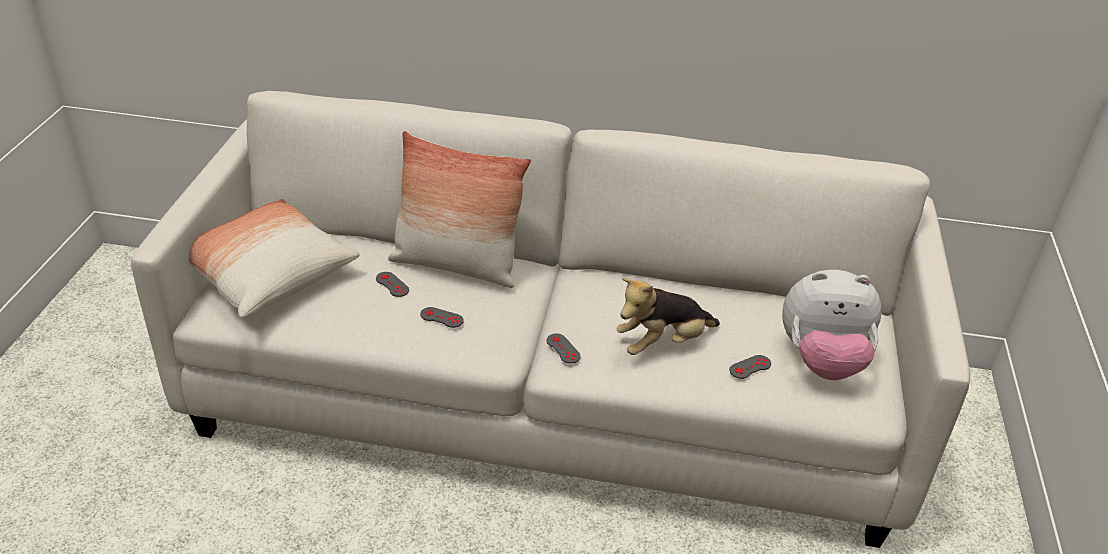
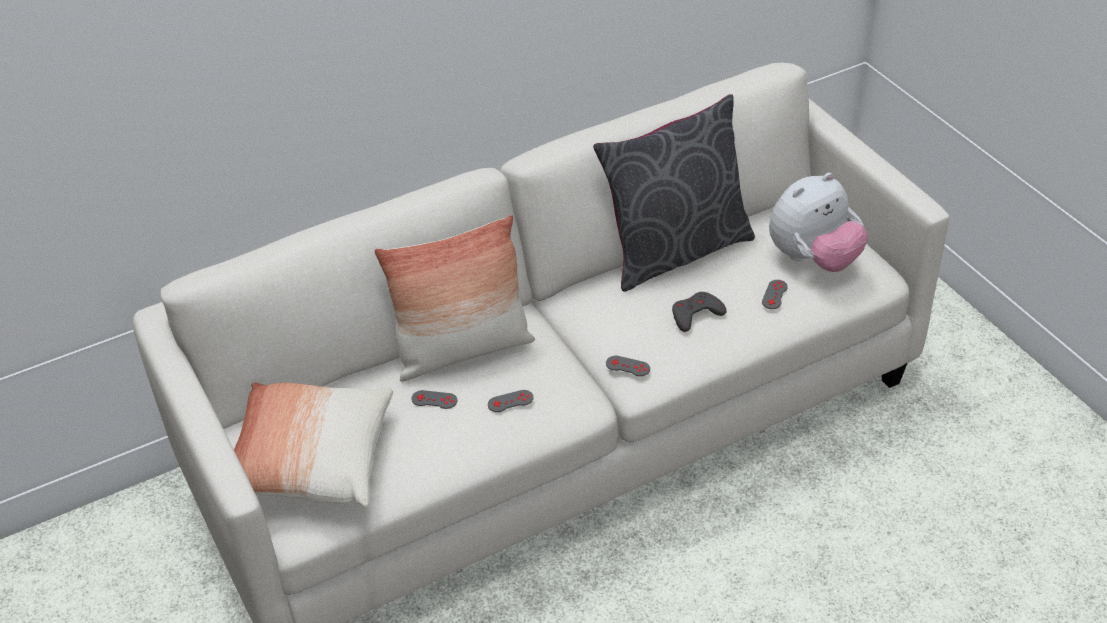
camera: 35 degrees left, 5 degrees up
plush toy [617,278,720,355] -> grey game controller [672,292,726,332]
none -> grey pillow [593,94,755,292]

